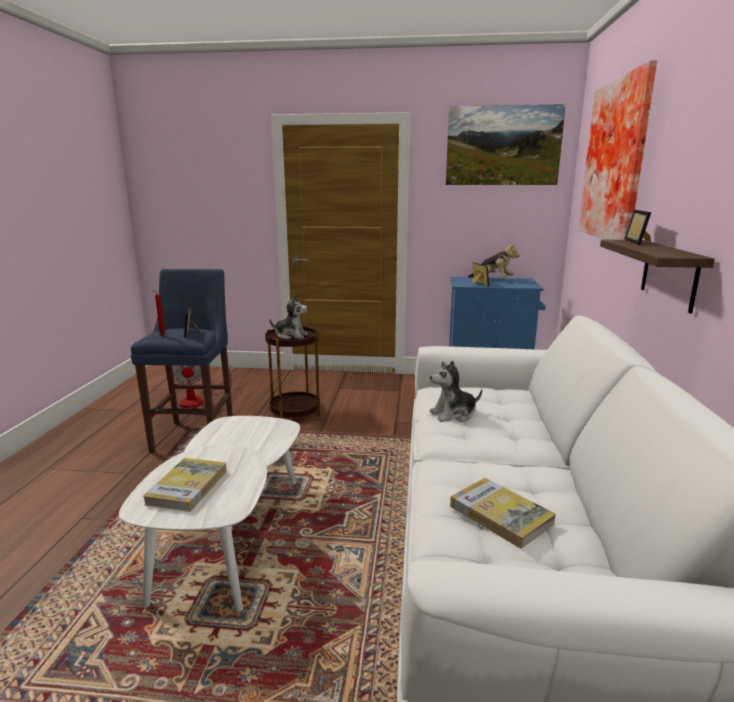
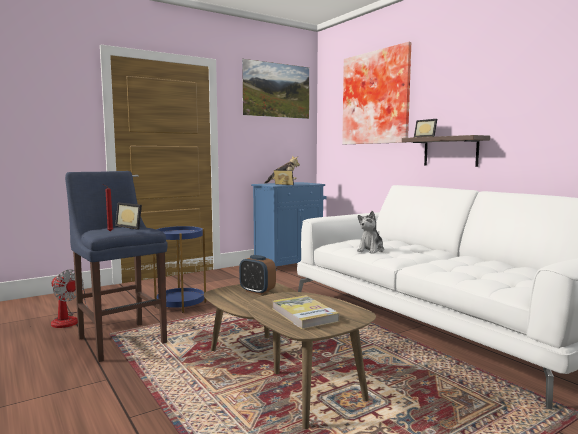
camera: 40 degrees left, 10 degrees down
white coffee table [119,416,300,612] -> brown coffee table [204,283,376,429]
brown side table [265,326,320,419] -> blue side table [153,226,206,313]
plush toy [269,294,308,339] -> none
book [450,478,556,549] -> none
none -> alarm clock [239,255,276,295]

